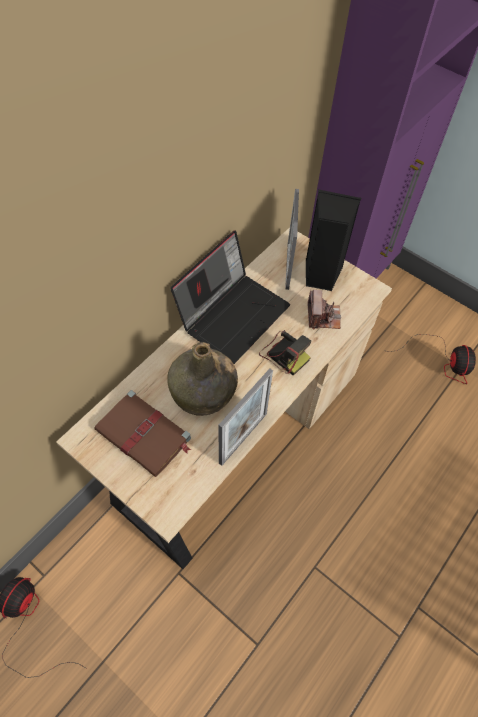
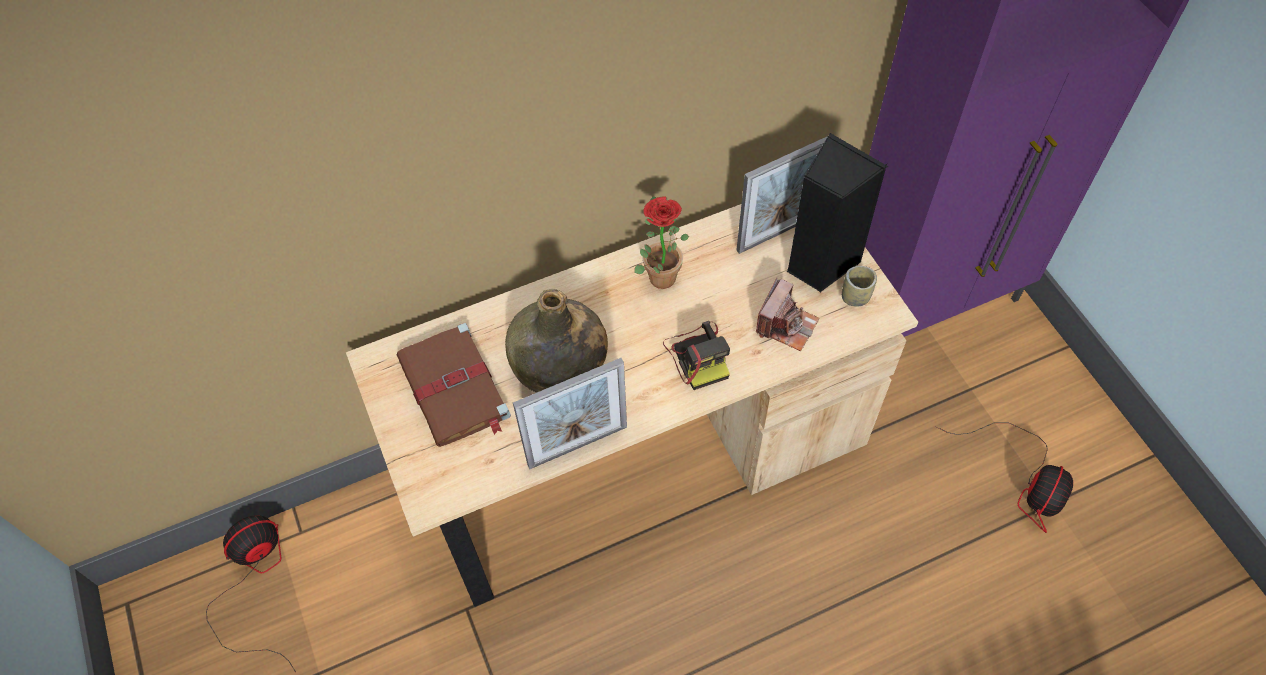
camera: 30 degrees right, 0 degrees up
laptop [170,230,290,364] -> potted plant [634,196,689,289]
picture frame [285,189,299,290] -> picture frame turned 150 degrees counterclockwise [737,136,828,254]
none -> cup [842,266,877,306]

